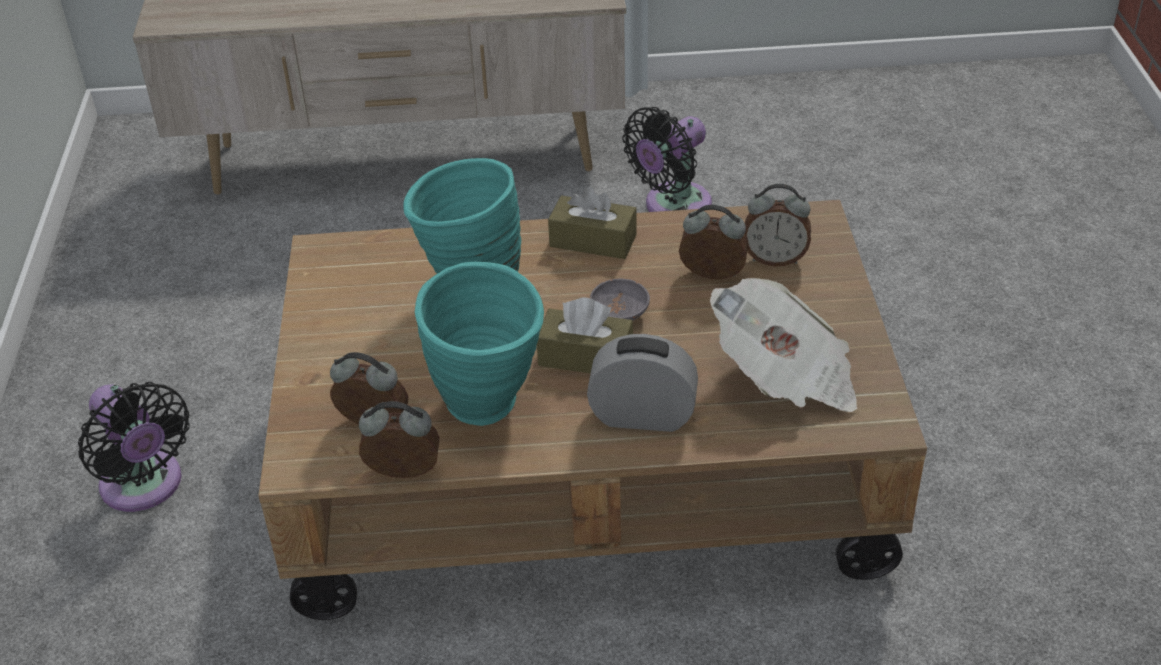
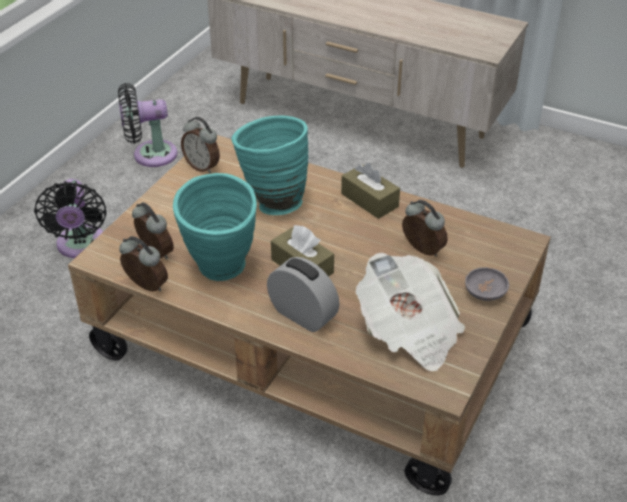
camera: 30 degrees right, 0 degrees up
grey bowl [590,279,650,321] -> grey bowl moved to [465,267,509,301]
black fan [622,107,712,212] -> black fan moved to [118,83,178,167]
alarm clock [745,184,811,267] -> alarm clock moved to [181,117,220,173]

